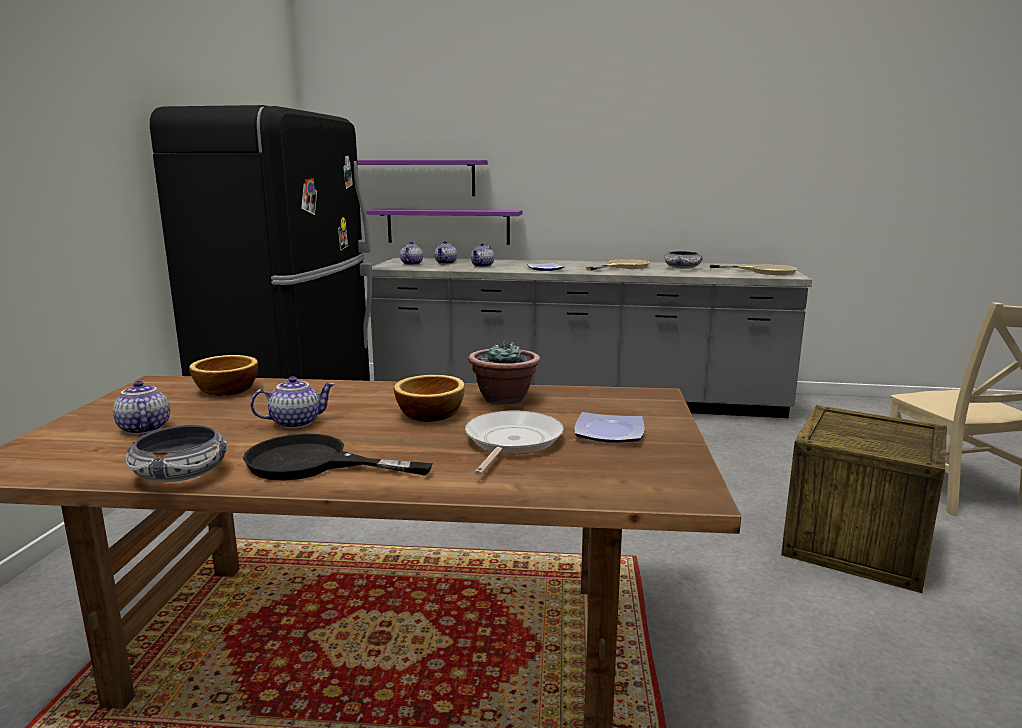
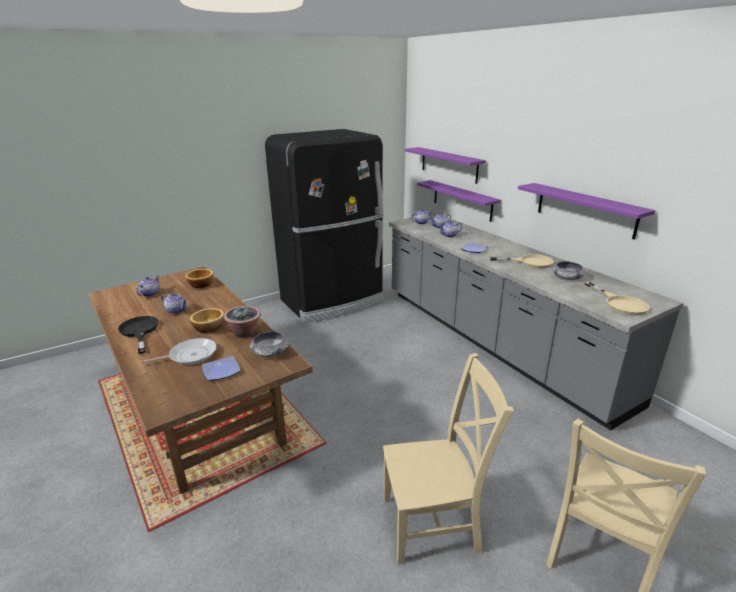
camera: 50 degrees right, 10 degrees up
bowl [126,425,228,482] -> bowl moved to [250,331,288,357]
crate [781,405,947,593] -> beige chair [383,353,514,564]
none -> purple shelf [518,183,655,240]

